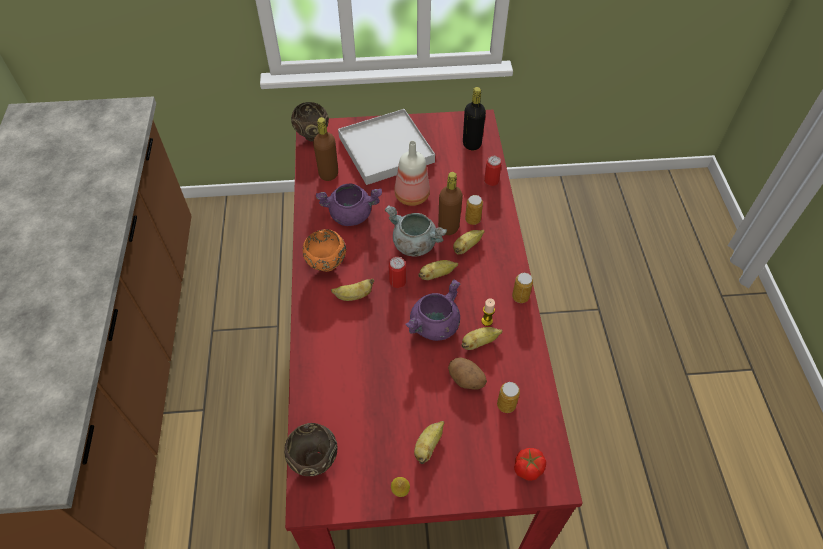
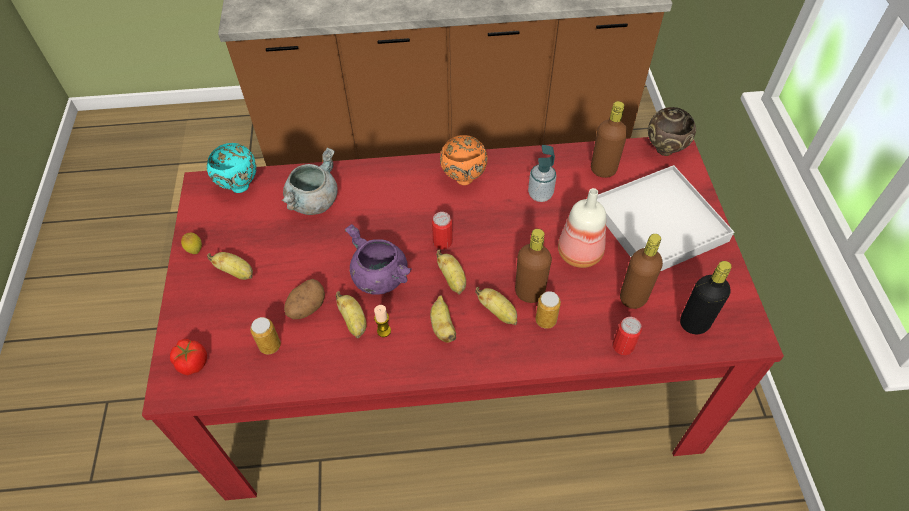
camera: 90 degrees right, 0 degrees up
brown bowl [284,423,338,476] -> turquoise bowl [207,143,257,193]
purple cooking pot [316,184,382,226] -> soap dispenser [528,145,556,202]
banana [331,279,374,301] -> banana moved to [430,295,456,342]
grey cooking pot [385,205,447,257] -> grey cooking pot moved to [282,148,338,215]
can [512,273,533,303] -> none
none -> brown bottle [620,234,663,309]

